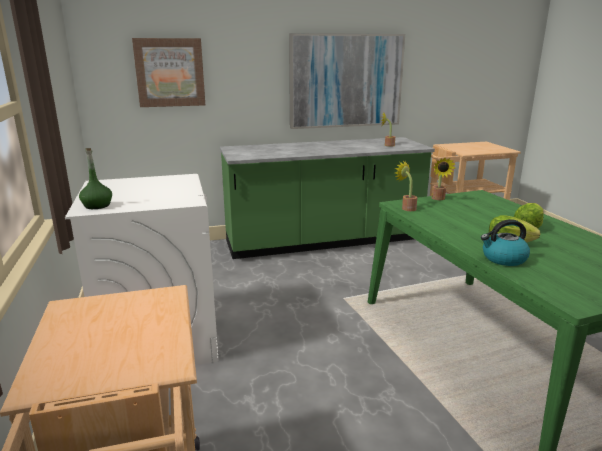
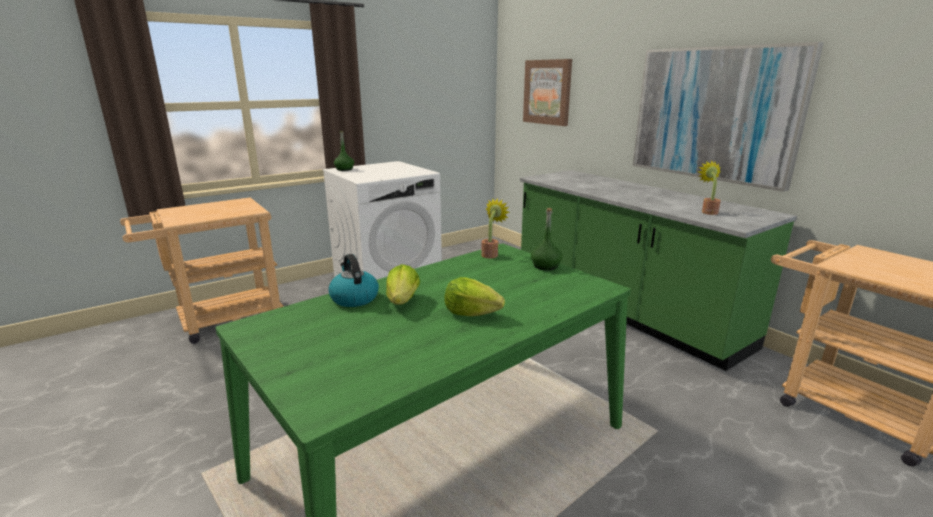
camera: 70 degrees right, 0 degrees up
potted plant [431,158,455,200] -> green bottle [531,208,562,270]

